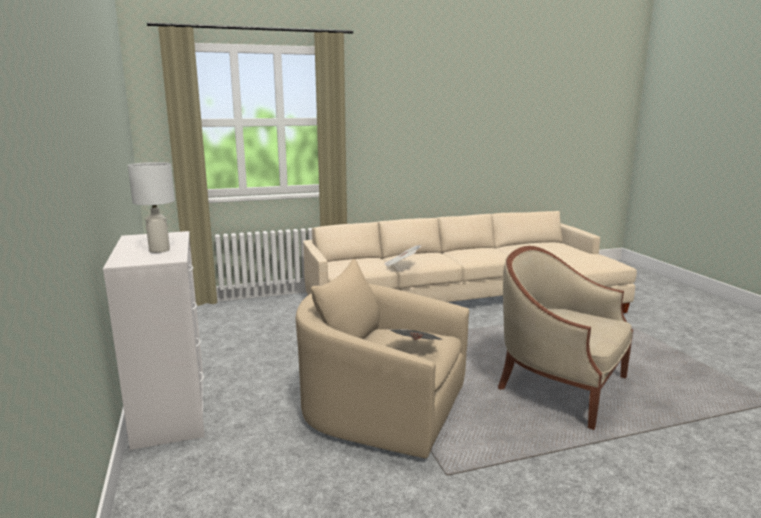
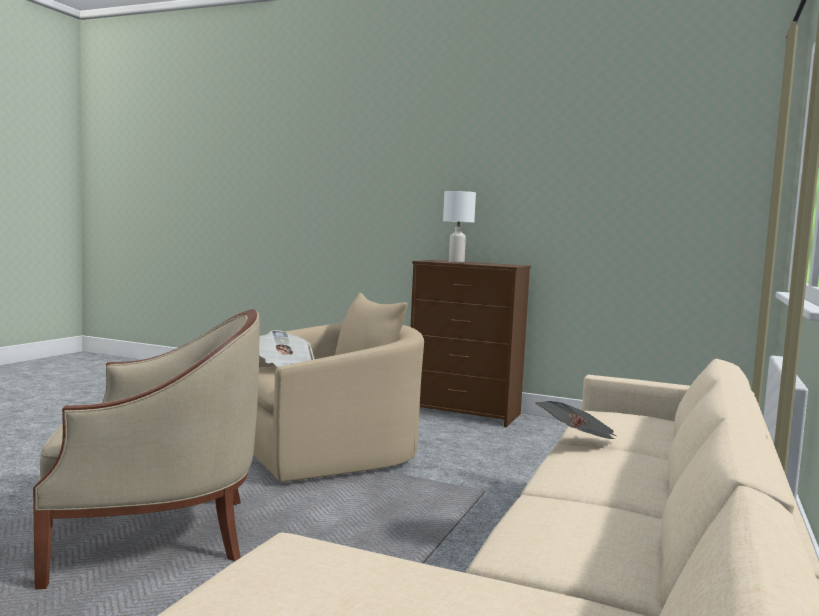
camera: 130 degrees right, 10 degrees down
white dresser [103,231,205,450] -> brown dresser [411,260,531,427]

